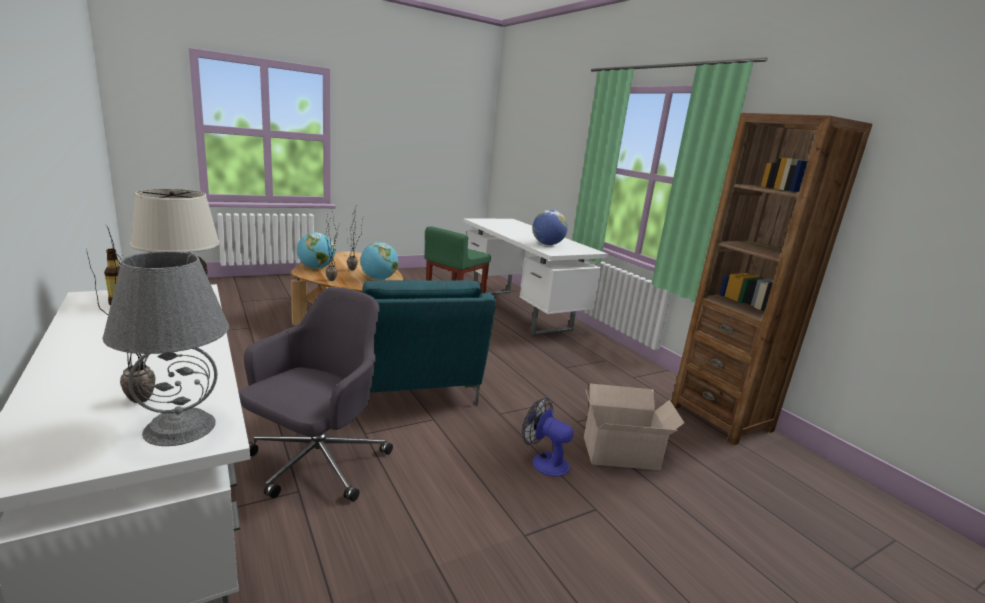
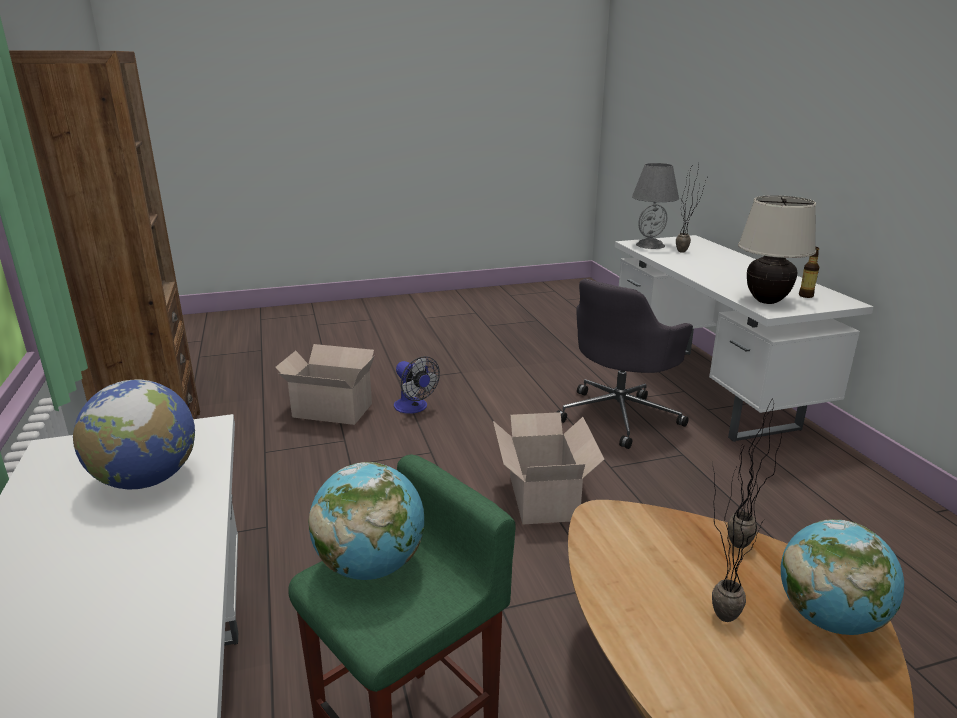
camera: 165 degrees left, 5 degrees up
turquoise armchair [343,280,496,405] -> cardboard box [493,412,605,524]
globe [360,242,398,280] -> globe moved to [308,462,424,580]

